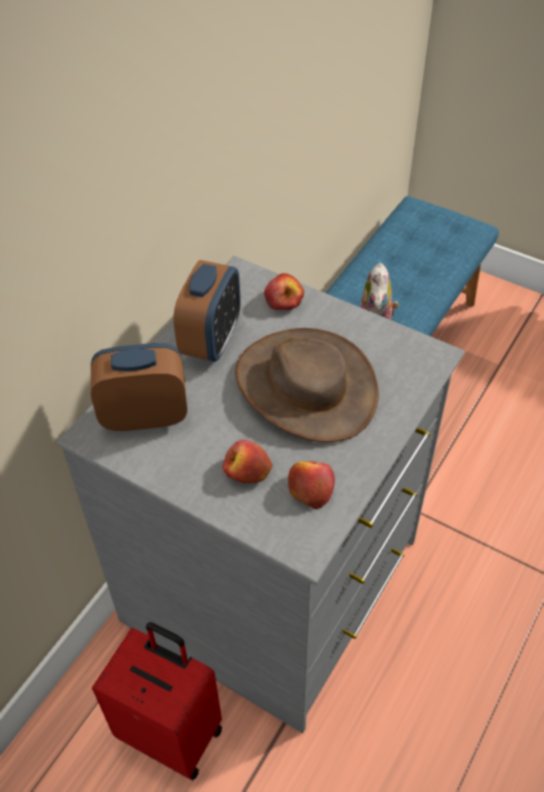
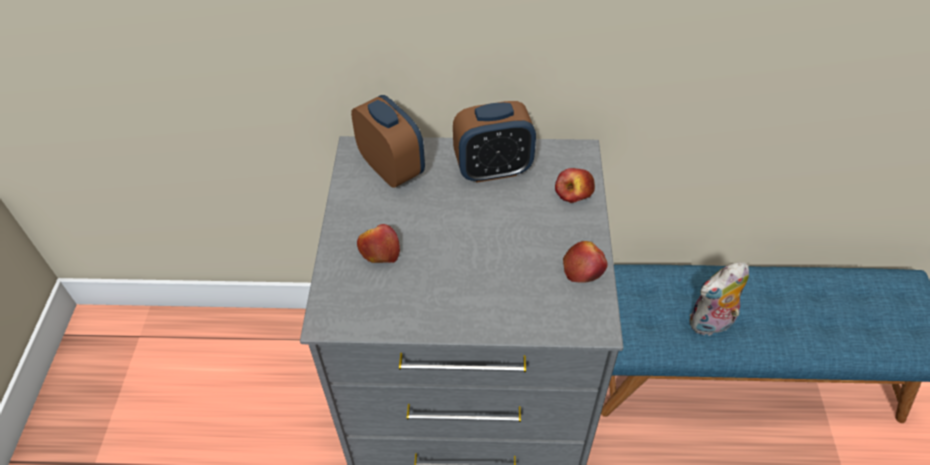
camera: 60 degrees right, 0 degrees up
red suitcase [92,622,222,780] -> none
brown hat [235,328,379,442] -> none
apple [288,461,335,509] -> apple moved to [563,241,607,283]

